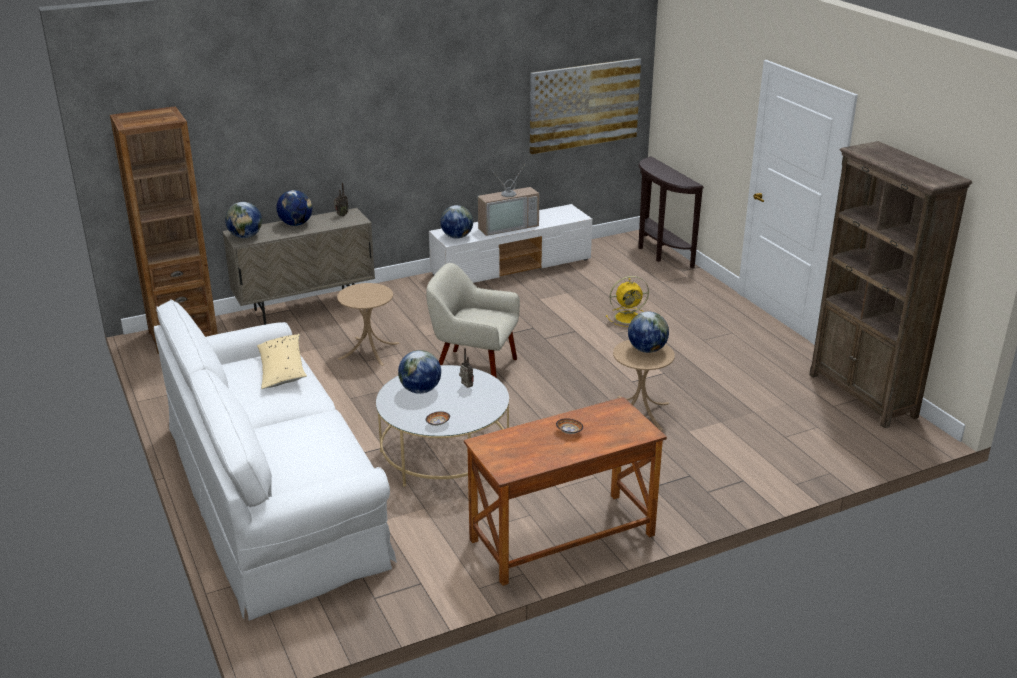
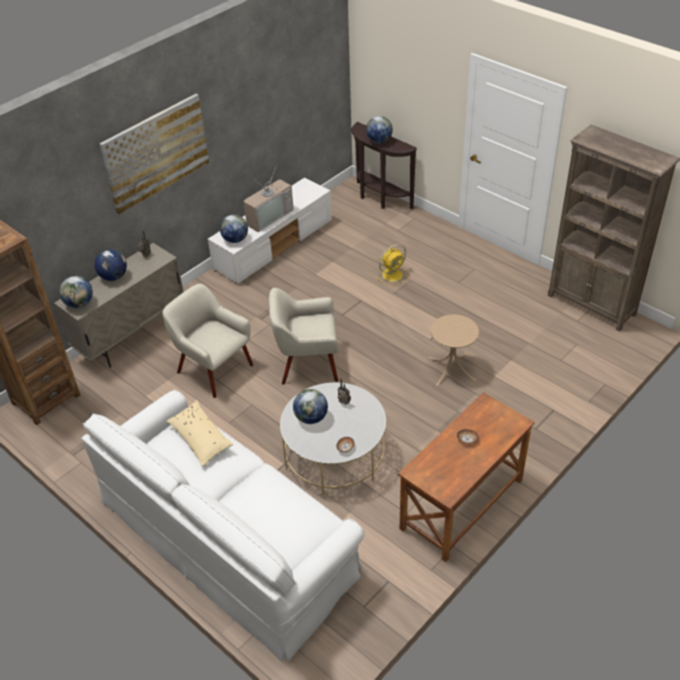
camera: 20 degrees left, 15 degrees up
beige side table [337,283,400,366] -> beige armchair [163,284,253,398]
picture [530,58,641,154] -> picture moved to [99,94,209,214]
globe [628,312,669,353] -> globe moved to [366,116,393,143]

